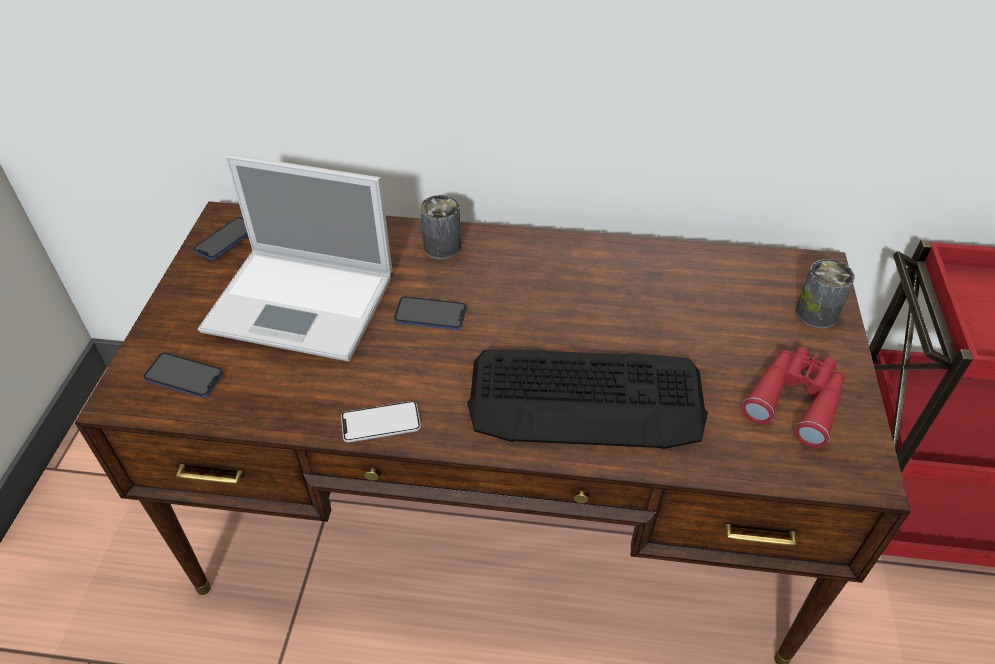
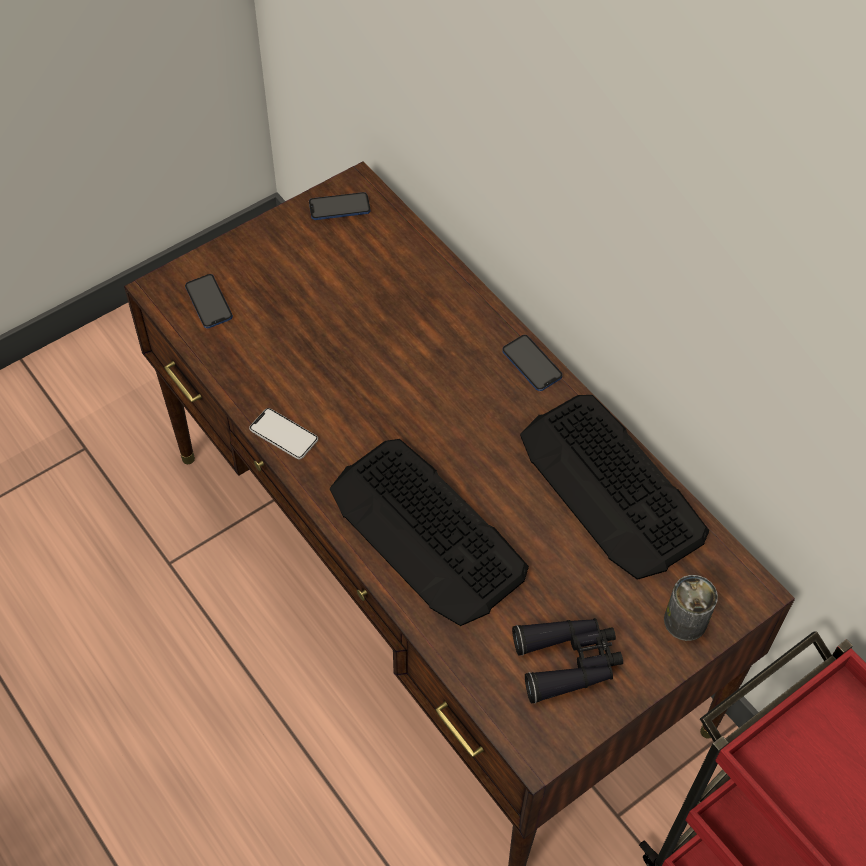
camera: 45 degrees right, 10 degrees up
laptop [198,154,392,362] -> none
phone [394,296,466,330] -> phone moved to [502,335,562,391]
can [420,195,461,260] -> none
red binoculars [741,347,845,448] -> black binoculars [512,618,623,704]
none -> keyboard [520,395,709,580]

